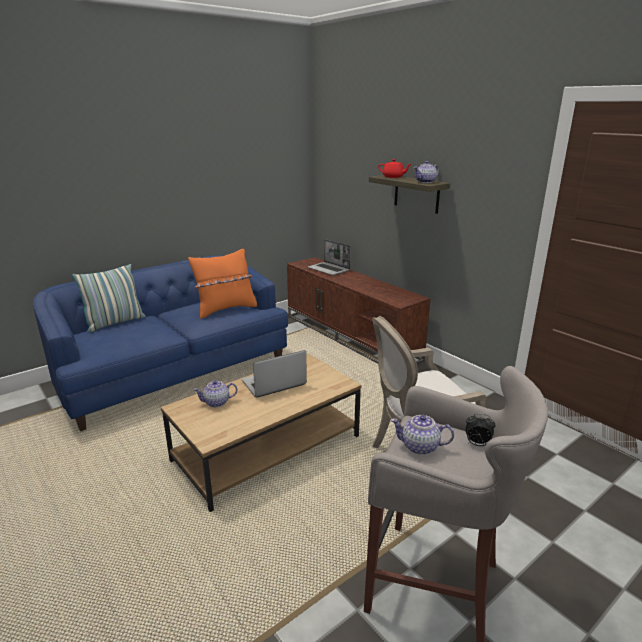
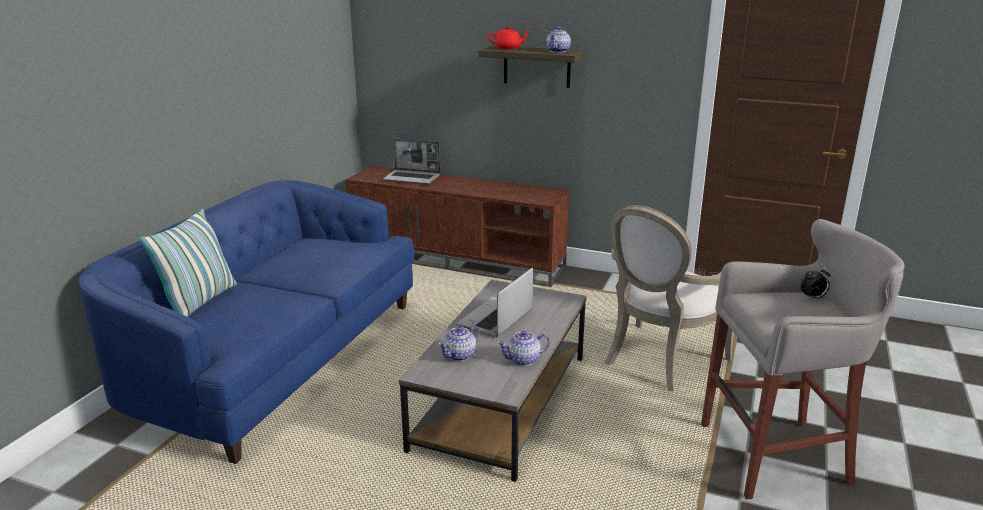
camera: 30 degrees left, 0 degrees up
brown coffee table [161,354,362,512] -> grey coffee table [399,280,586,482]
orange pillow [188,249,257,319] -> none
teapot [391,415,454,455] -> teapot moved to [497,331,550,366]

